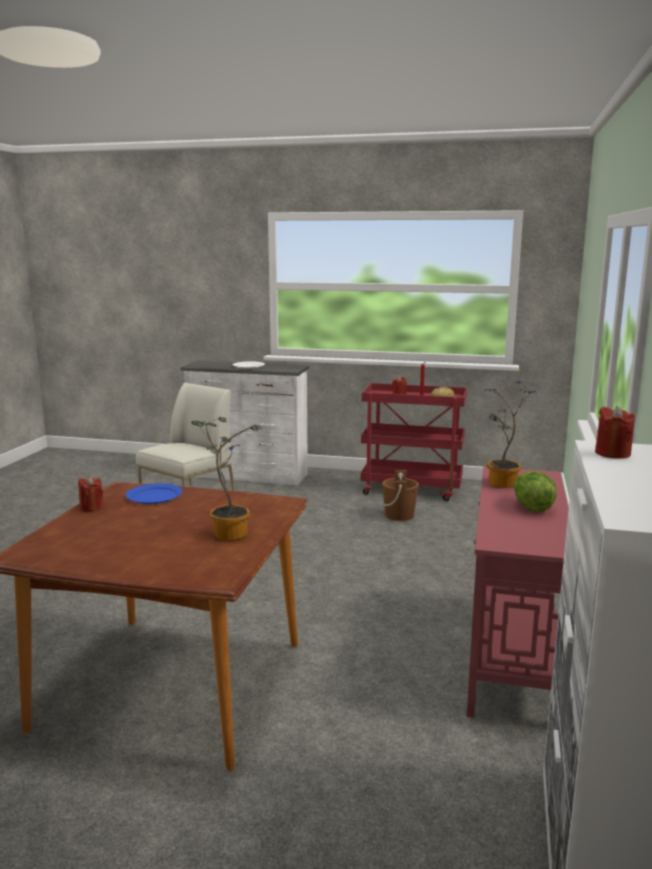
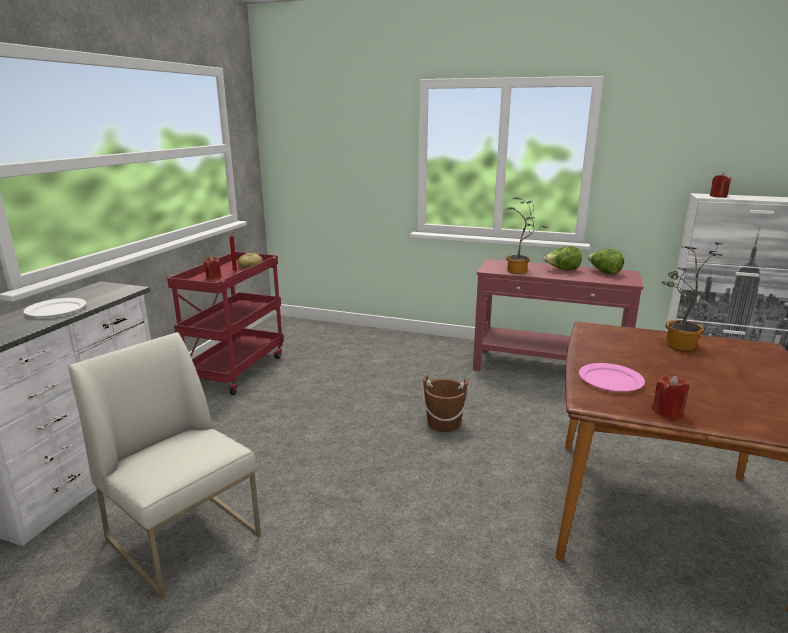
camera: 85 degrees left, 5 degrees up
blue plate [126,483,183,504] -> pink plate [579,363,645,392]
brown bucket [382,470,419,521] -> brown bucket moved to [421,375,469,432]
none -> lettuce [588,249,624,275]

